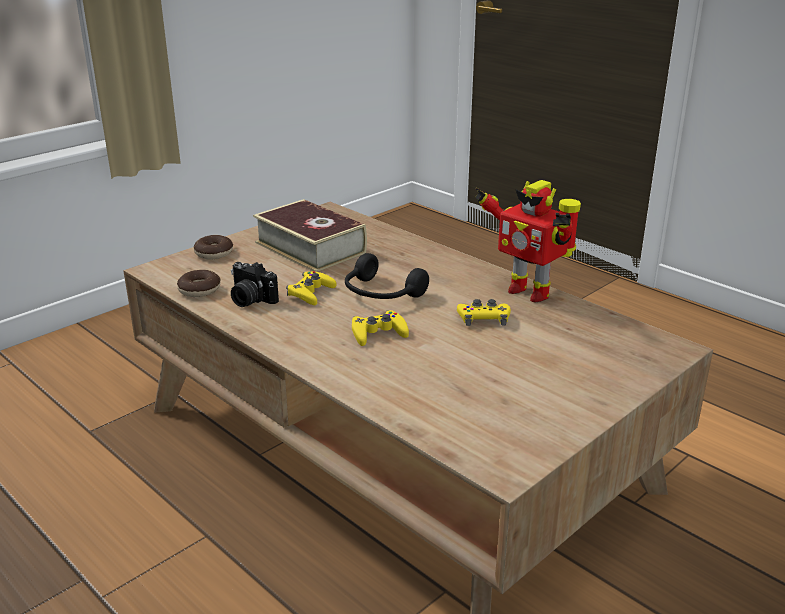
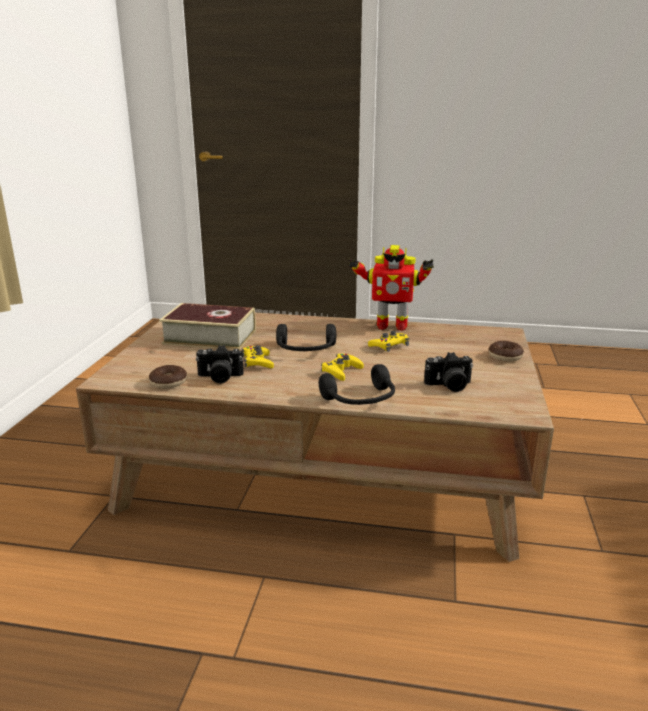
camera: 35 degrees left, 5 degrees down
donut [194,235,233,259] -> donut moved to [489,341,524,362]
none -> black headphones [319,364,395,405]
none -> camera [424,352,473,392]

